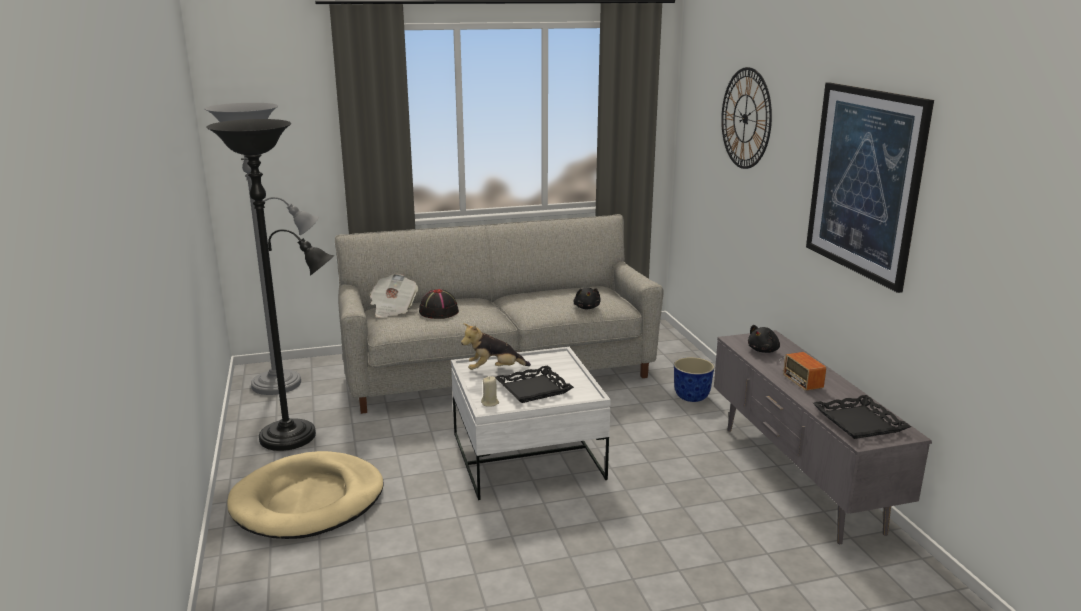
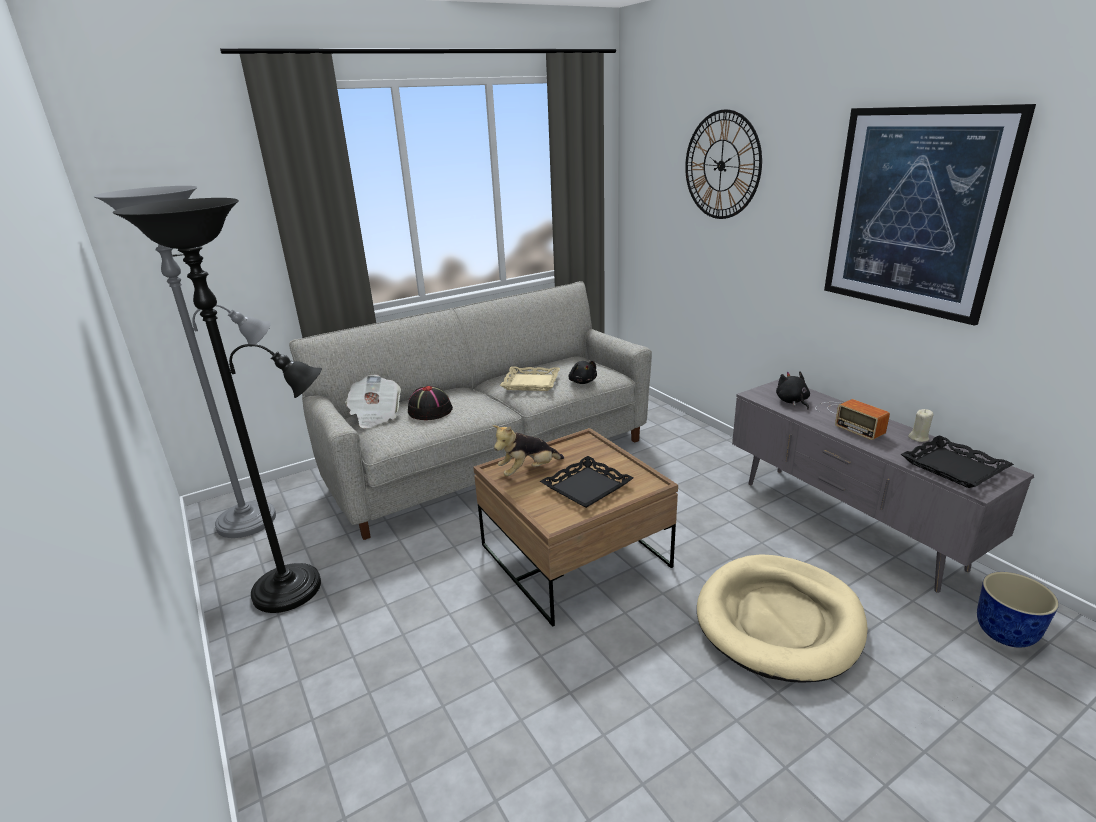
camera: 15 degrees left, 5 degrees up
beige dog bed [227,451,384,539] -> beige dog bed moved to [697,554,868,683]
white coffee table [451,347,611,500] -> brown coffee table [473,428,678,626]
beige candle [481,376,499,407] -> beige candle moved to [908,409,934,442]
planter [674,357,714,402] -> planter moved to [977,572,1059,648]
black plush toy [748,325,780,353] -> black plush toy turned 135 degrees clockwise [776,371,810,410]
none -> beige tray [500,367,560,391]

